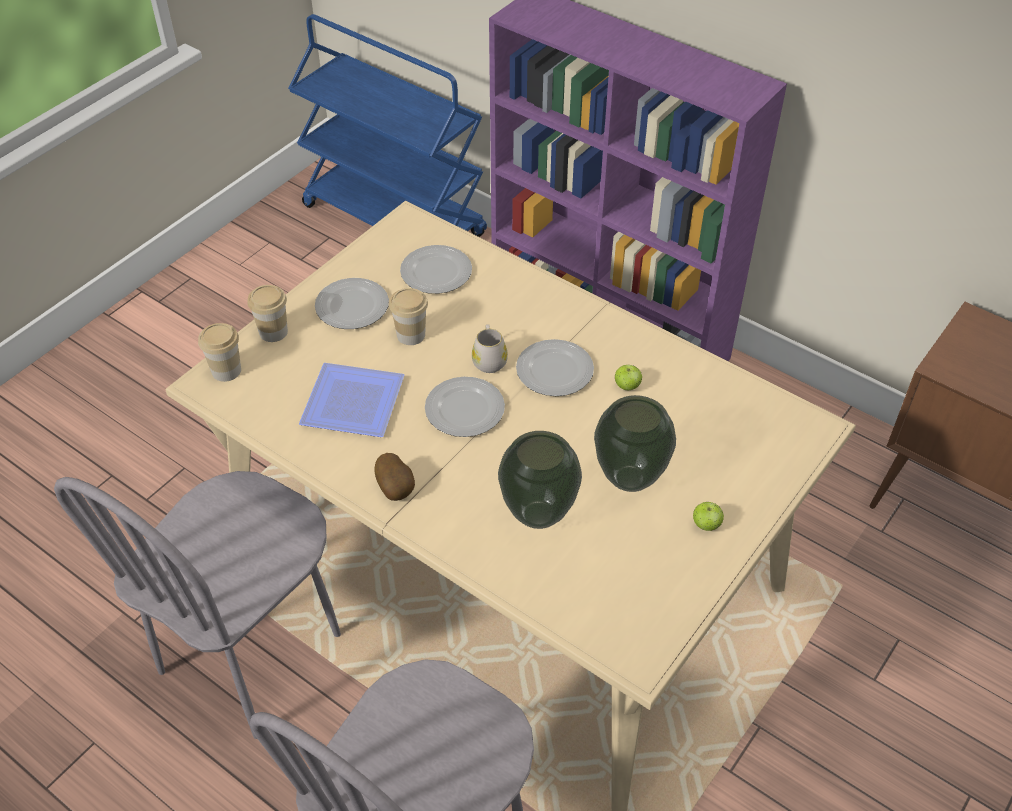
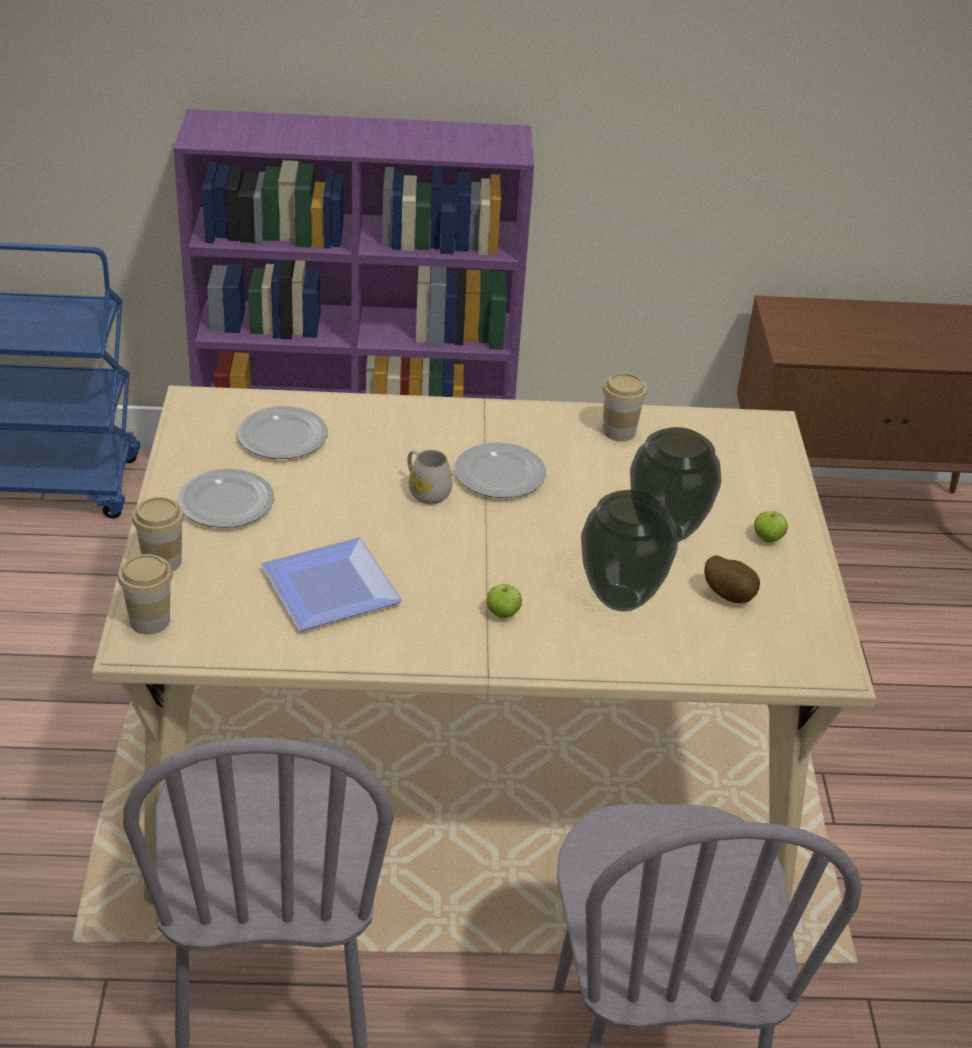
camera: 40 degrees left, 10 degrees down
potato [374,453,415,501] -> potato moved to [704,555,760,603]
cup [389,288,428,345] -> cup moved to [602,373,647,441]
plate [425,377,505,437] -> none
apple [615,365,642,390] -> apple moved to [486,584,522,618]

